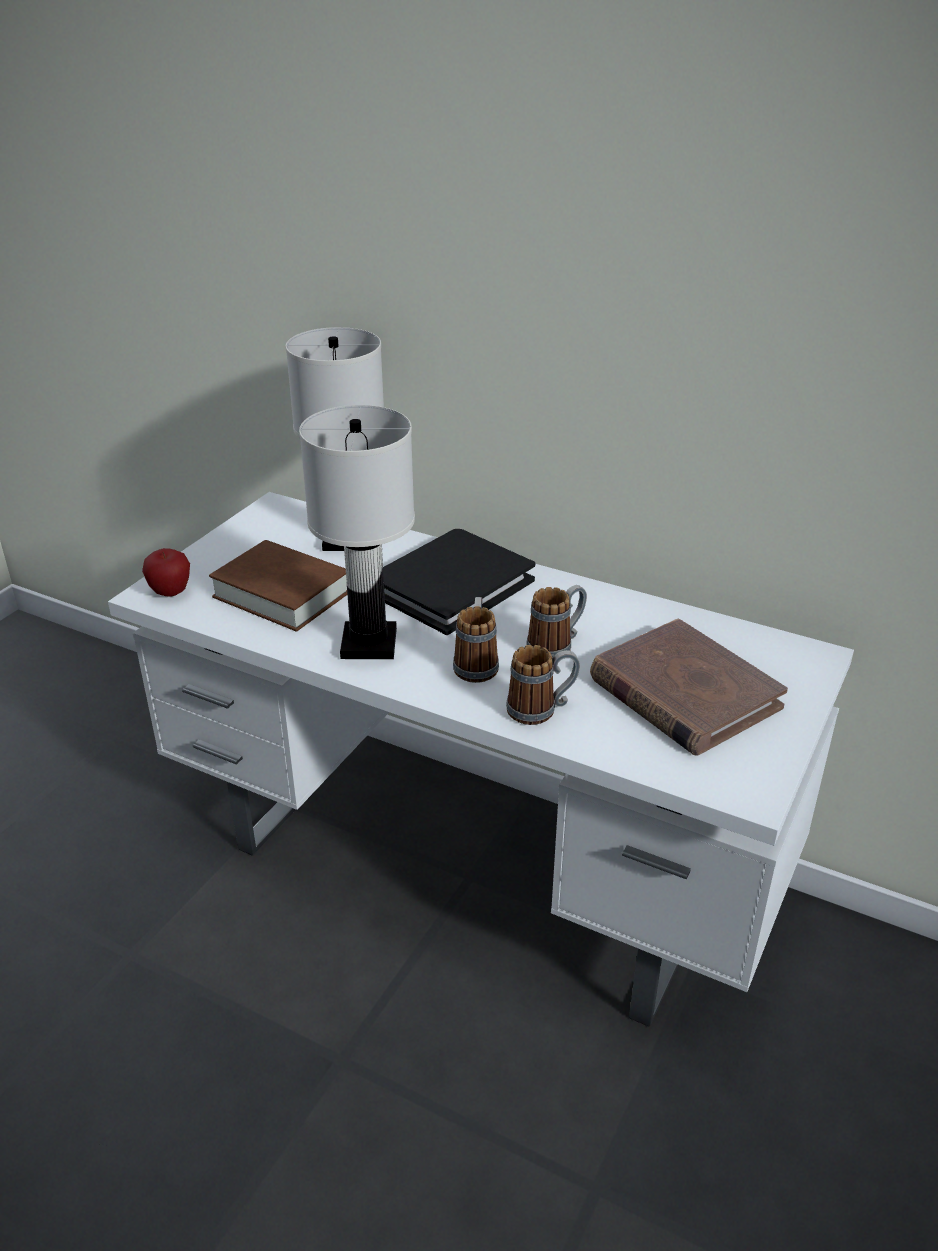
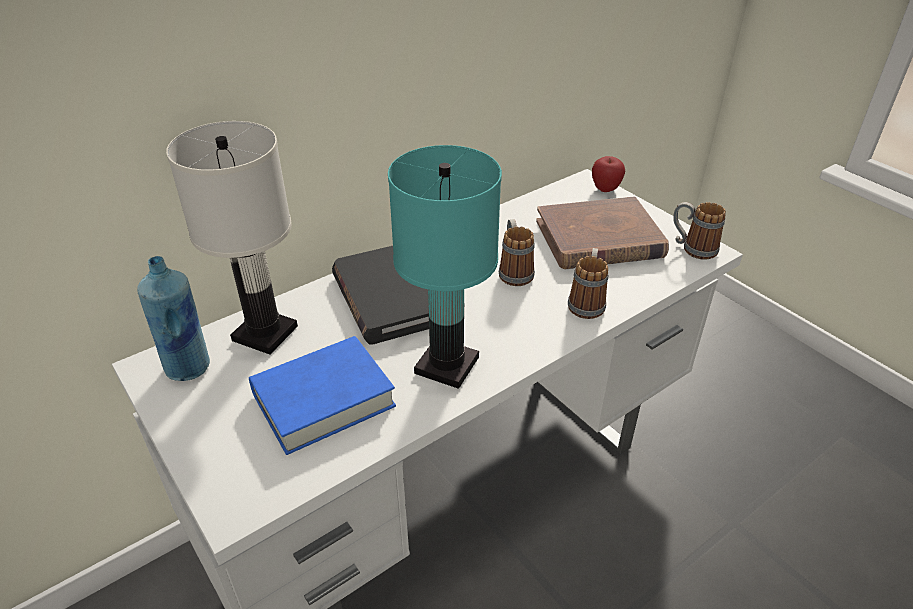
camera: 65 degrees left, 5 degrees up
apple [142,548,190,597] -> apple moved to [592,156,625,192]
brown book [209,540,347,632] -> blue book [249,336,396,455]
white table lamp [299,405,415,659] -> turquoise table lamp [388,145,502,389]
mug [453,597,499,683] -> mug moved to [673,202,726,260]
none -> blue bottle [137,256,210,381]

